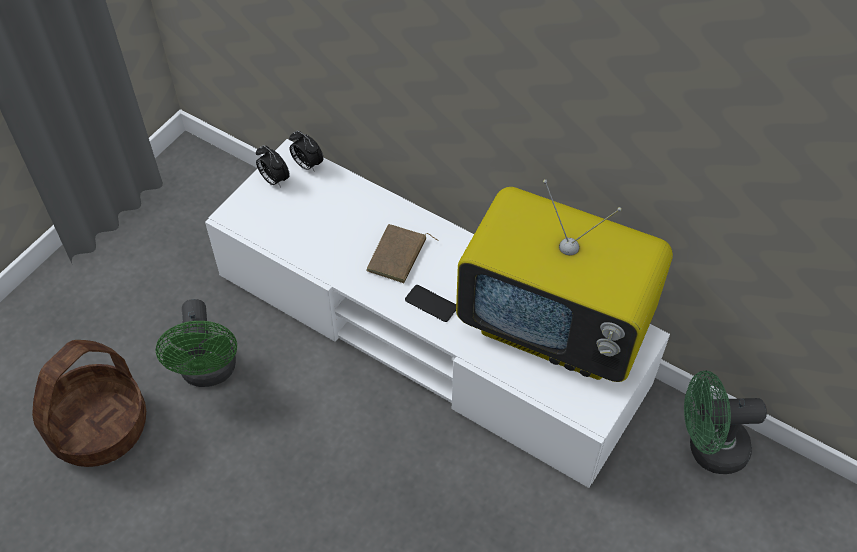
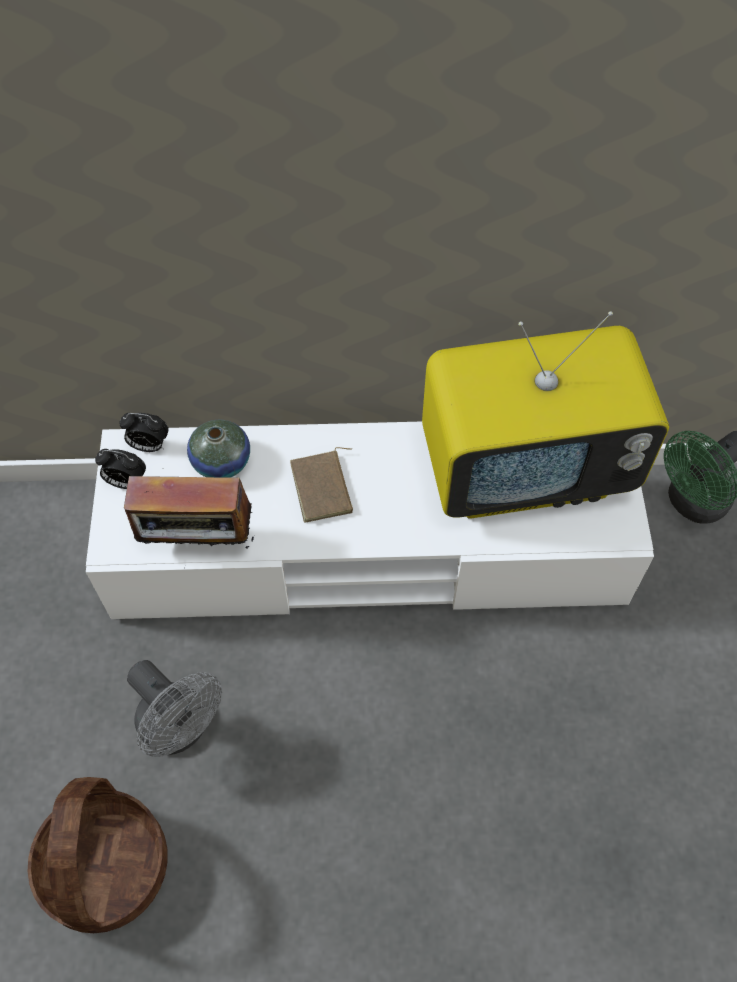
camera: 35 degrees left, 5 degrees up
green fan [156,299,237,387] -> grey fan [127,660,222,757]
phone [405,285,456,322] -> none
none -> radio [124,476,254,558]
none -> vase [187,420,250,477]

